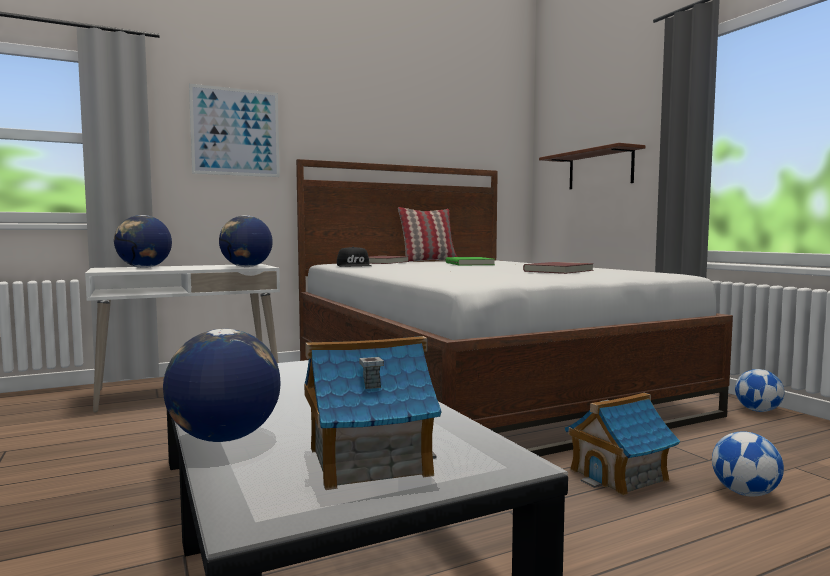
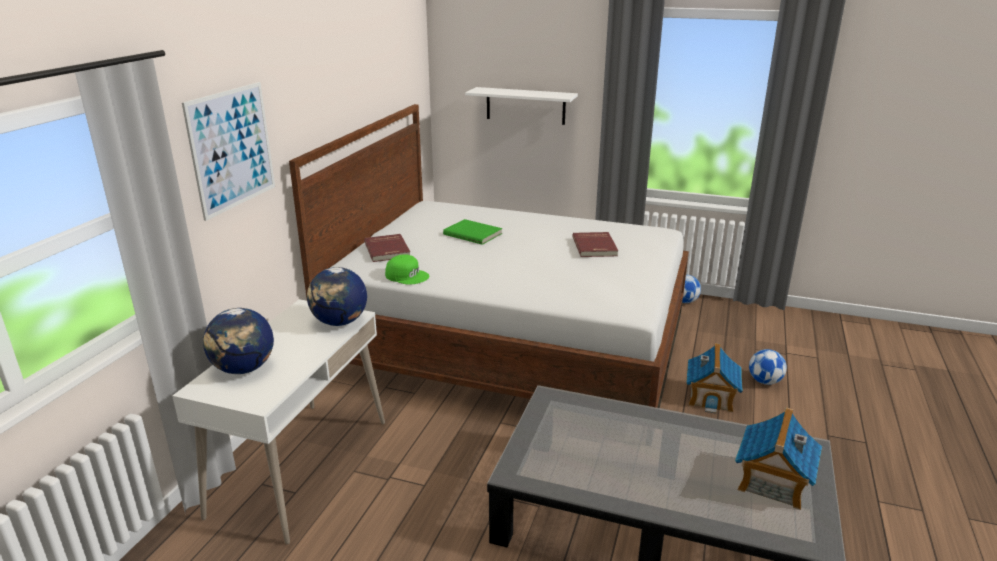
camera: 45 degrees left, 20 degrees up
globe [163,329,280,442] -> none
black cap [337,247,372,267] -> green cap [385,254,430,285]
pillow [398,207,457,262] -> none
brown shelf [539,143,645,189] -> white shelf [465,87,578,125]

